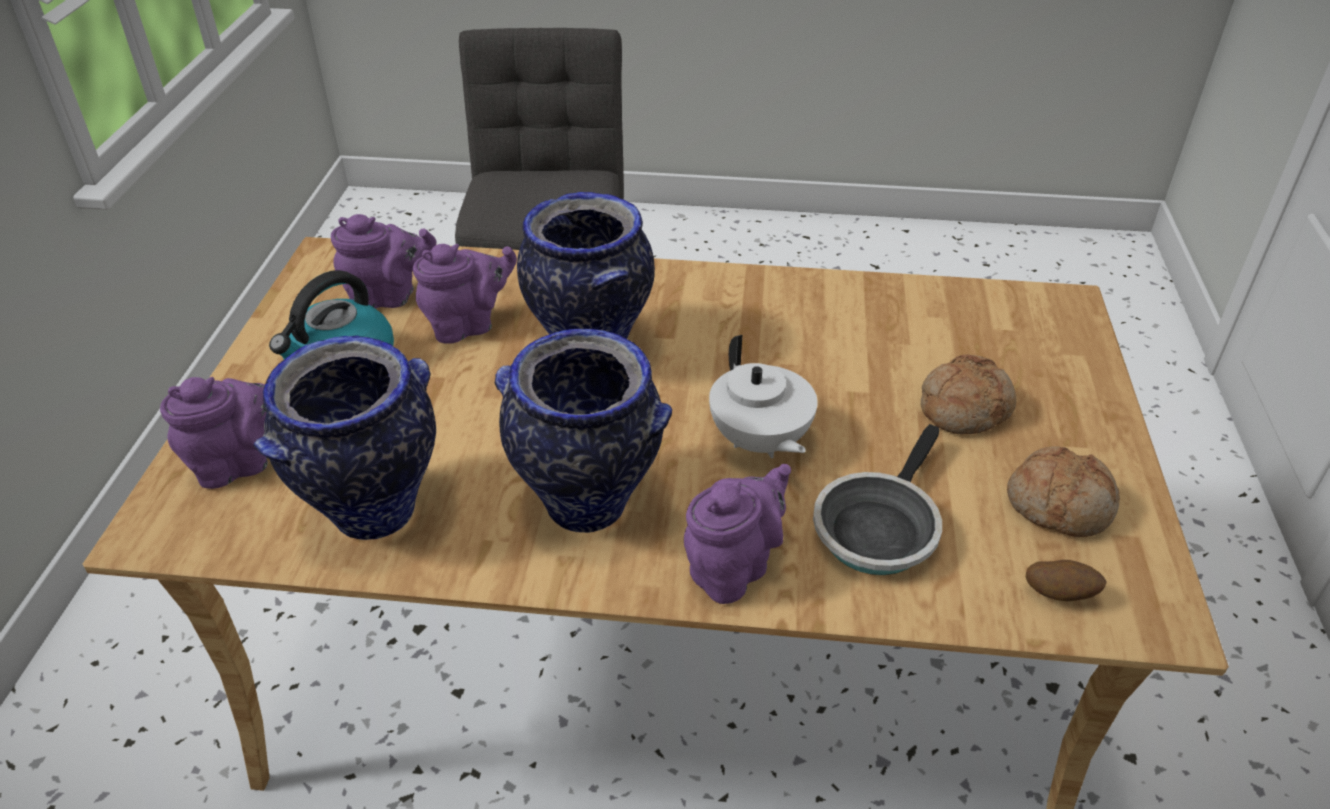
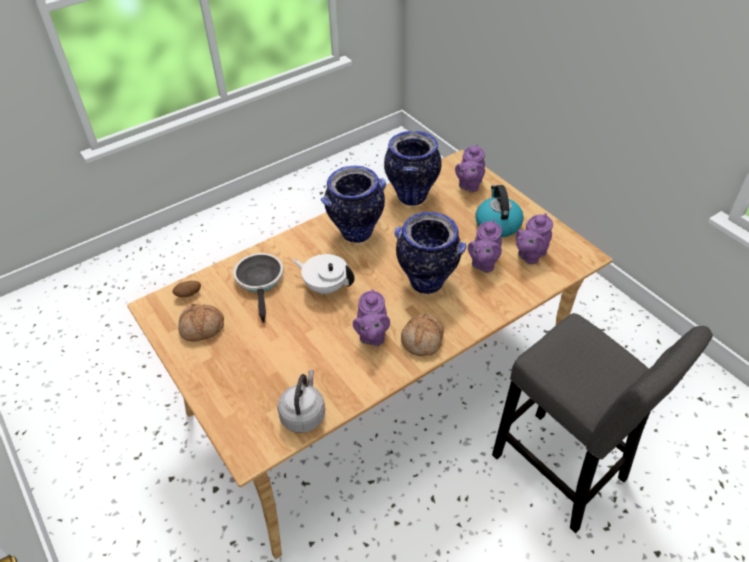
camera: 140 degrees right, 5 degrees up
purple teapot [684,464,791,604] -> purple teapot moved to [353,289,390,346]
bread [921,354,1016,434] -> bread moved to [401,314,444,356]
none -> grey kettle [277,370,325,433]

